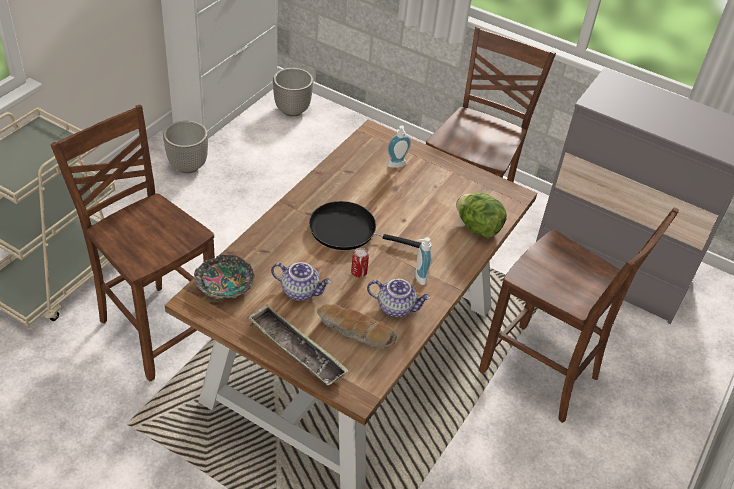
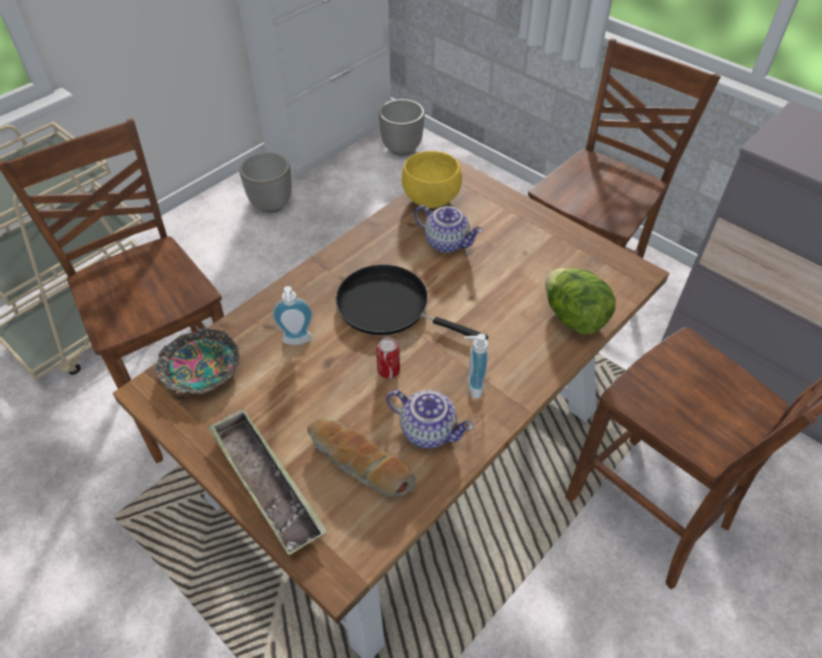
camera: 15 degrees right, 5 degrees up
teapot [271,262,331,301] -> teapot moved to [414,205,483,253]
soap dispenser [387,126,411,168] -> soap dispenser moved to [272,286,313,345]
none -> yellow bowl [402,151,462,208]

